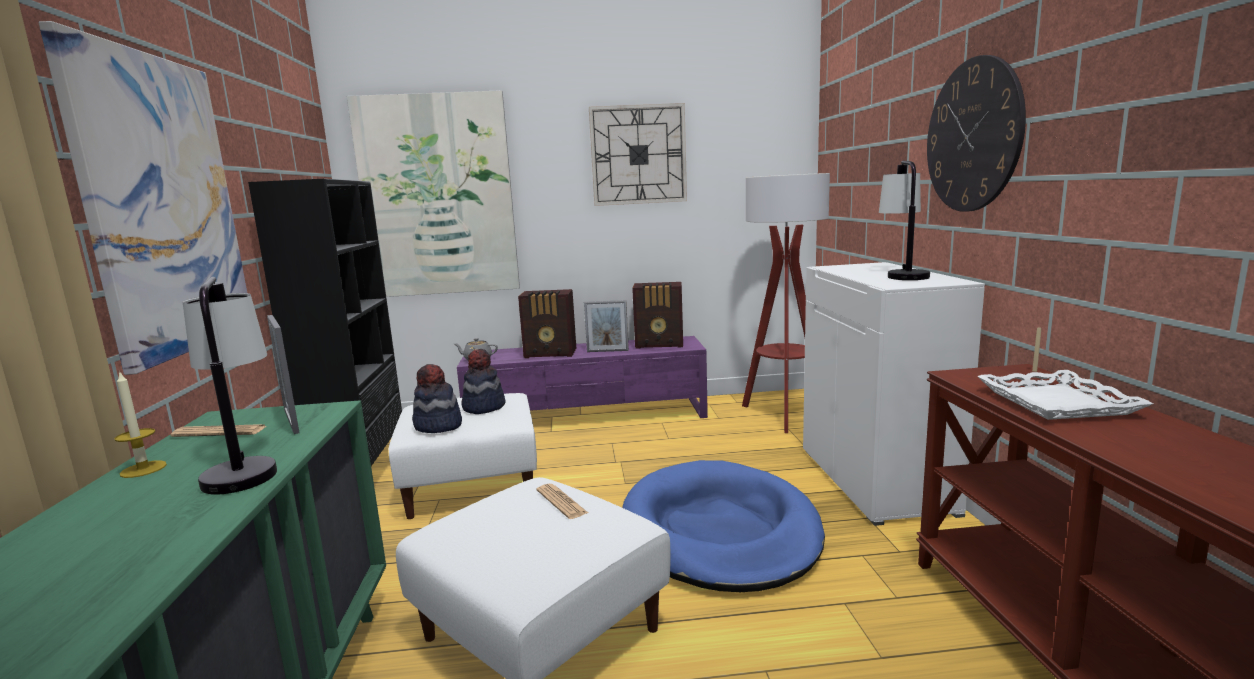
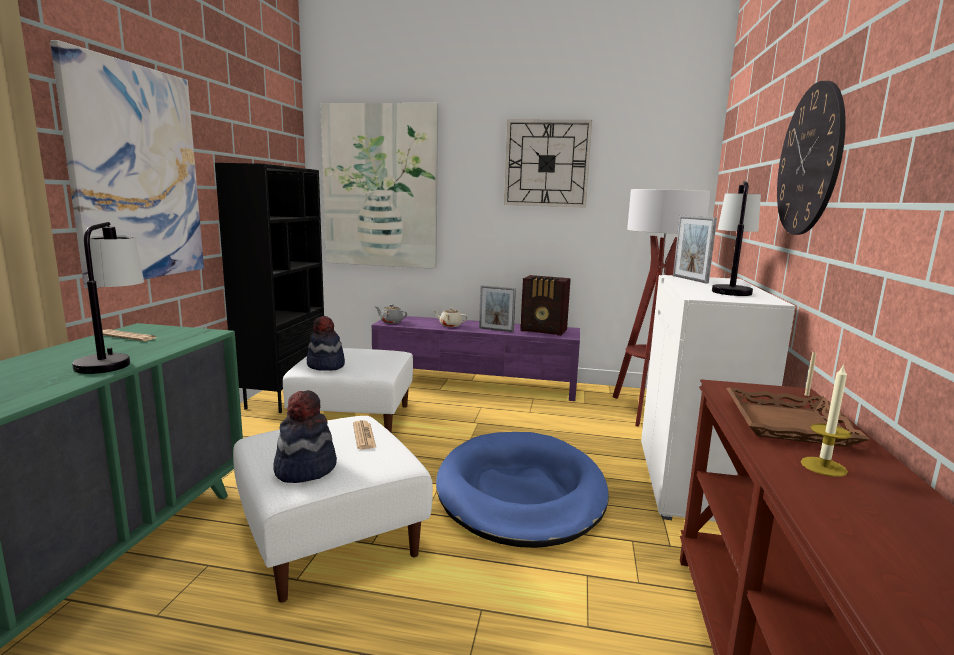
camera: 15 degrees right, 0 degrees up
candle [114,371,167,478] -> candle moved to [801,363,852,477]
picture frame [267,315,300,434] -> picture frame moved to [673,216,717,284]
hat [462,349,506,414] -> hat moved to [273,390,337,483]
radio [518,289,576,358] -> beige teapot [434,308,468,327]
white tray [977,370,1153,420] -> brown tray [726,387,870,447]

